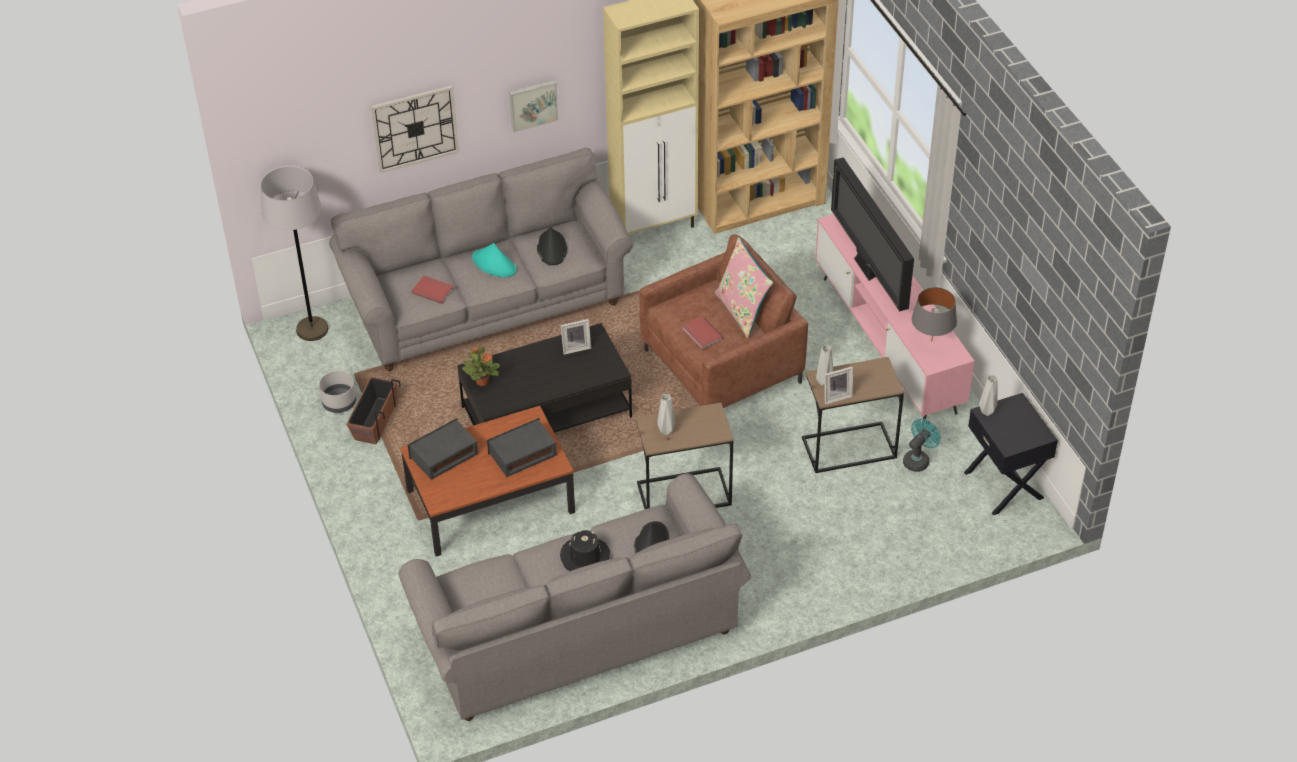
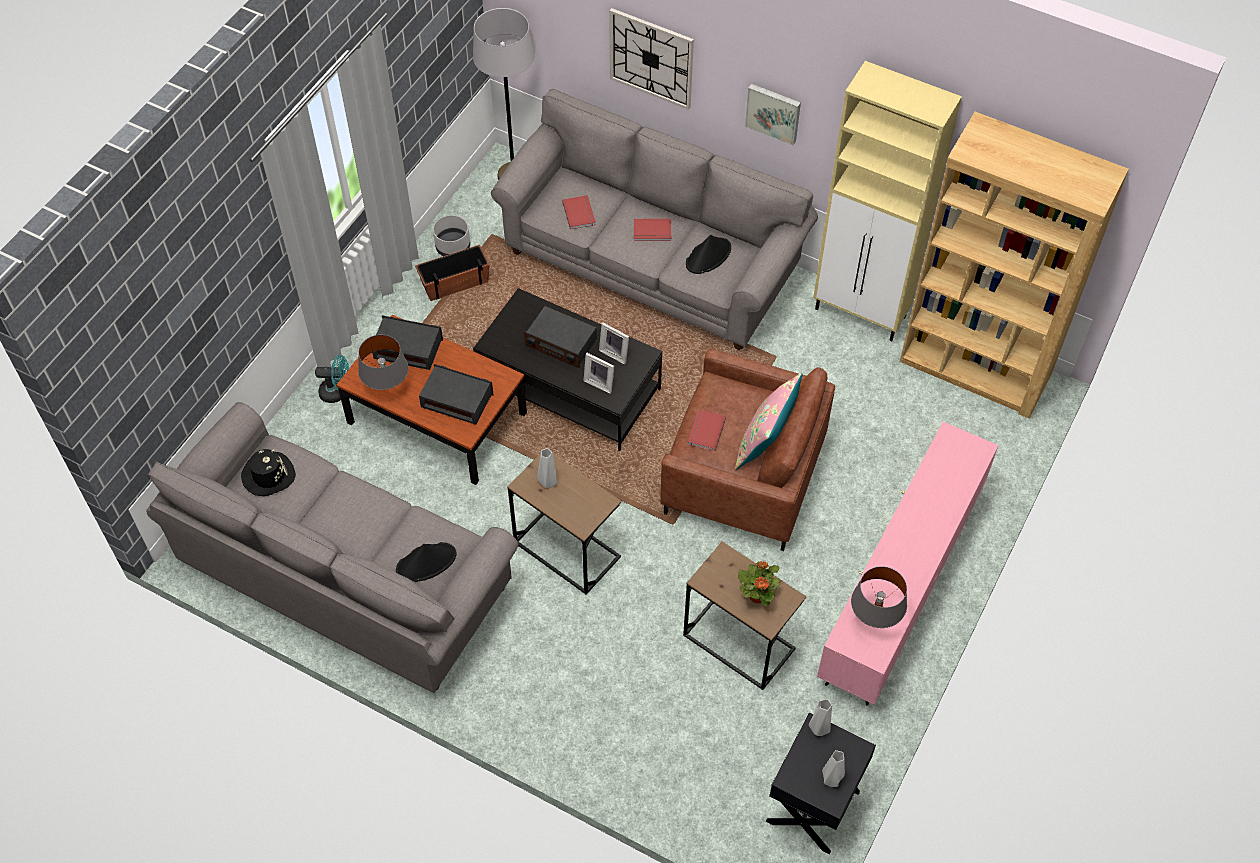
camera: 50 degrees right, 10 degrees up
potted plant [462,347,500,386] -> potted plant moved to [738,561,780,606]
turquoise hat [472,243,517,277] -> red book [634,219,672,241]
black hat [560,530,610,571] -> black hat moved to [241,449,296,496]
grey vase [816,345,833,386] -> grey vase moved to [822,750,845,787]
picture frame [824,366,853,404] -> picture frame moved to [583,353,614,394]
television [831,157,914,311] -> none
turquoise fan [903,419,941,472] -> turquoise fan moved to [315,355,349,403]
none -> grey table lamp [358,335,408,390]
none -> radio [524,306,597,368]

